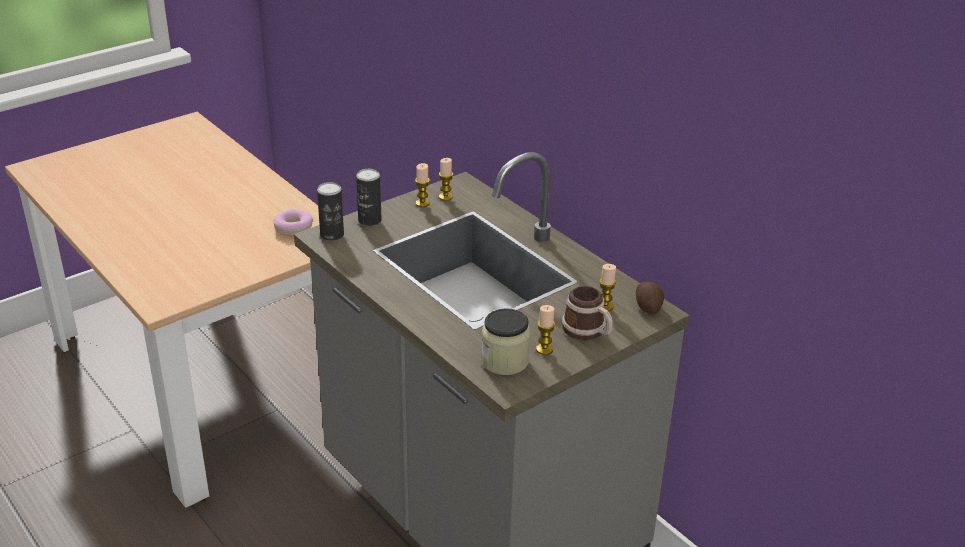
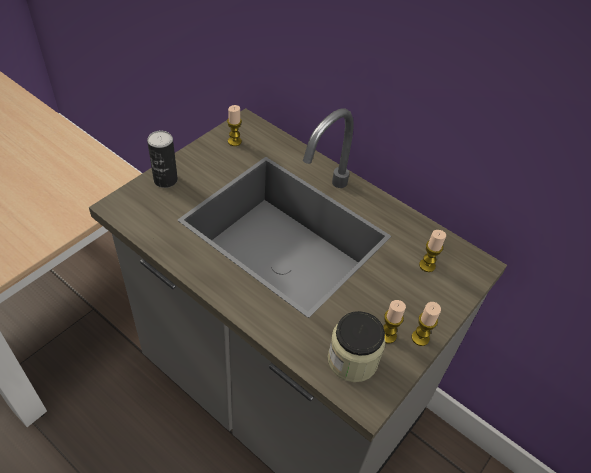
camera: 15 degrees left, 15 degrees up
donut [274,209,313,236] -> none
can [317,182,344,241] -> none
candle [415,163,430,207] -> candle moved to [412,302,441,346]
mug [562,286,613,340] -> none
potato [636,282,664,314] -> none

